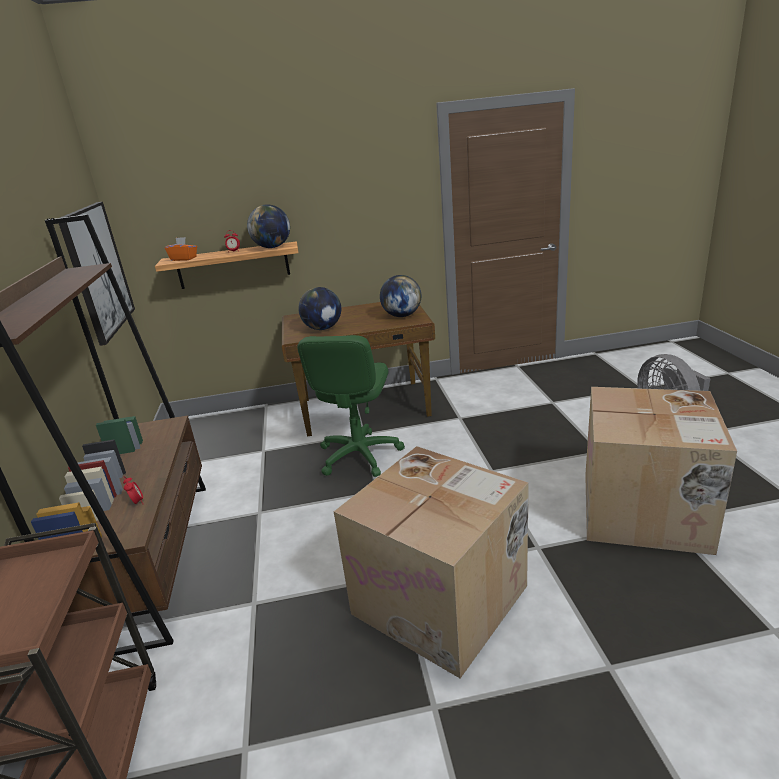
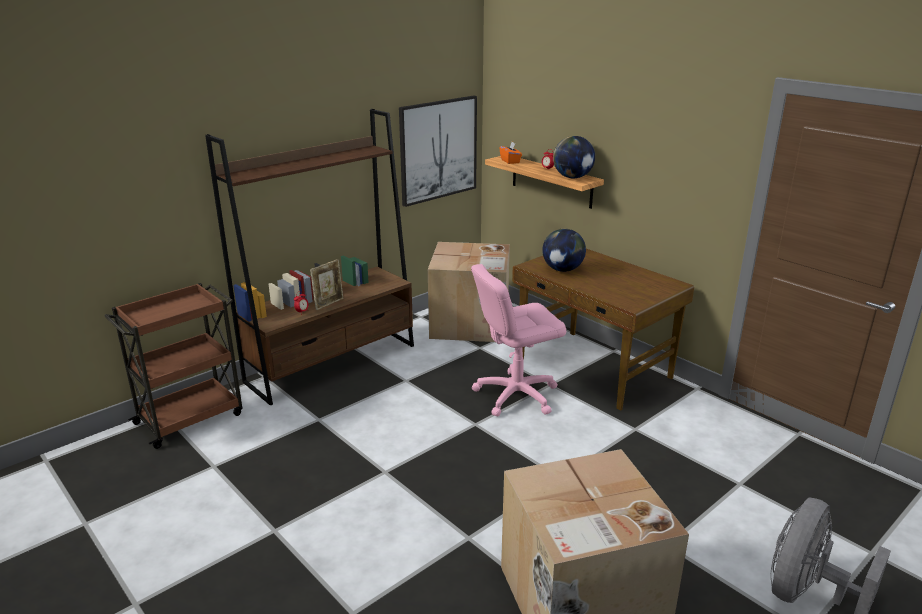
camera: 55 degrees right, 0 degrees up
green office chair [297,335,405,477] -> pink office chair [471,264,566,416]
cardboard box [334,446,529,678] -> cardboard box moved to [428,242,510,342]
globe [380,275,421,317] -> none
none -> picture frame [310,259,343,310]

